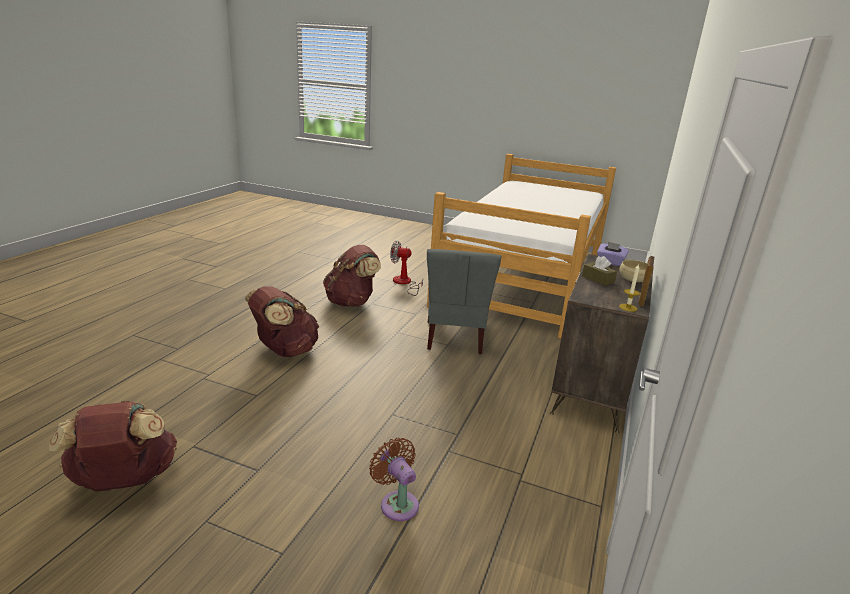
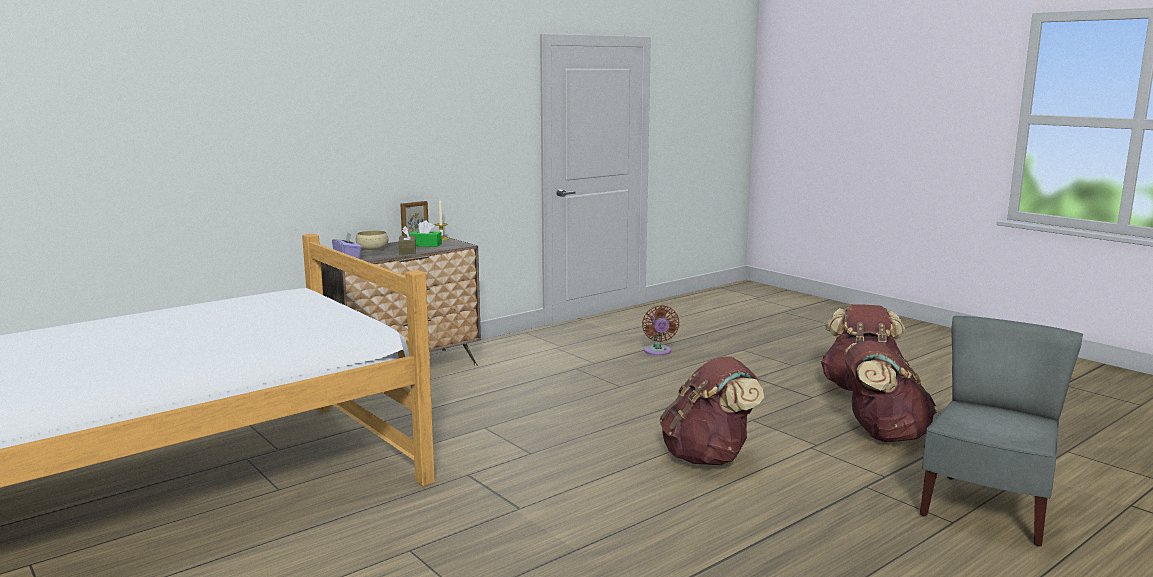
camera: 150 degrees left, 10 degrees down
brown backpack [323,245,381,307] -> brown backpack moved to [844,341,937,442]
fan [390,240,423,296] -> none
grey chair [427,249,502,354] -> grey chair moved to [920,316,1083,546]
none -> green tissue box [409,220,442,247]

